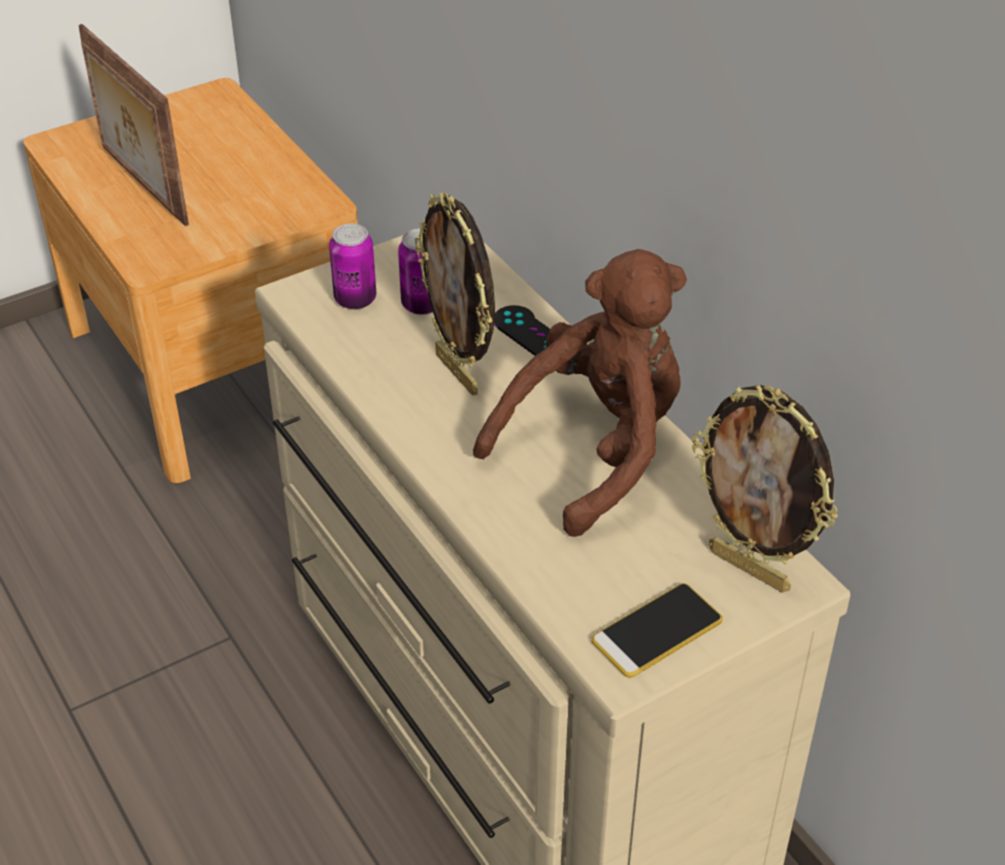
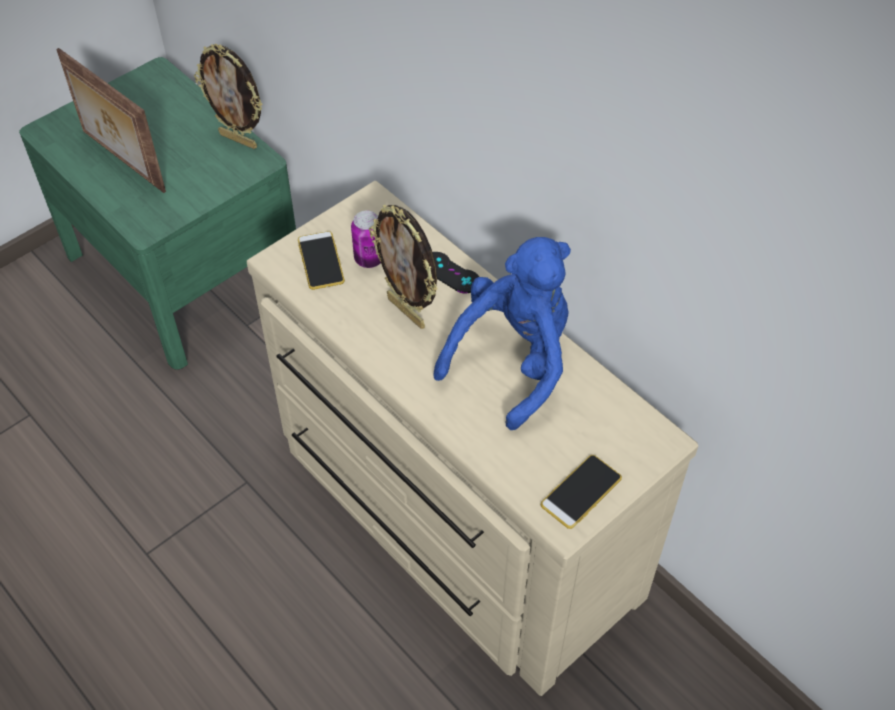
camera: 10 degrees left, 10 degrees up
brown nightstand [23,78,358,483] -> green nightstand [19,57,296,370]
can [329,223,376,310] -> phone [298,231,345,290]
brown plush toy [473,249,687,537] -> blue plush toy [433,237,571,430]
picture frame [692,385,838,593] -> picture frame moved to [194,44,263,149]

